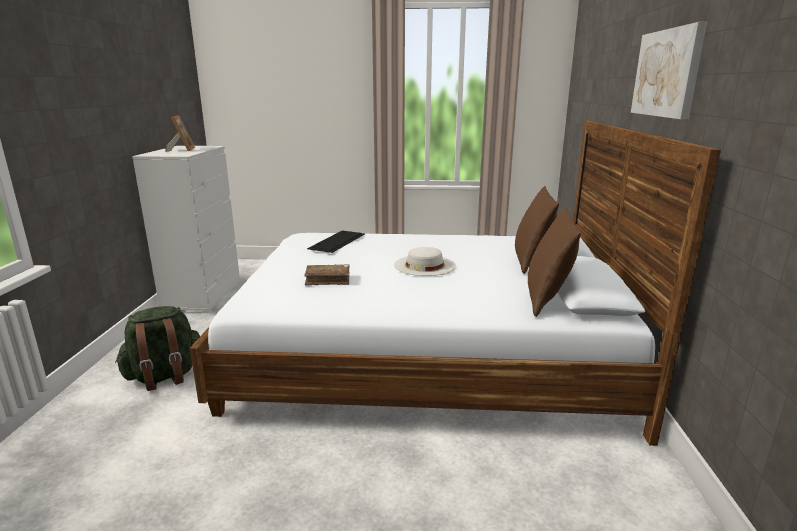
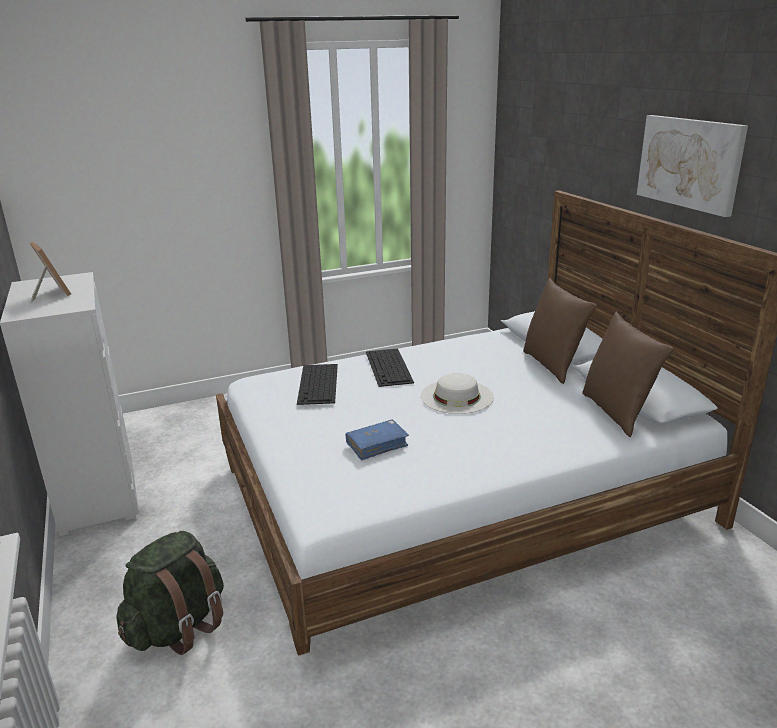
camera: 25 degrees left, 5 degrees up
brown book [304,264,350,285] -> blue book [346,420,409,460]
none -> keyboard [366,349,414,387]

